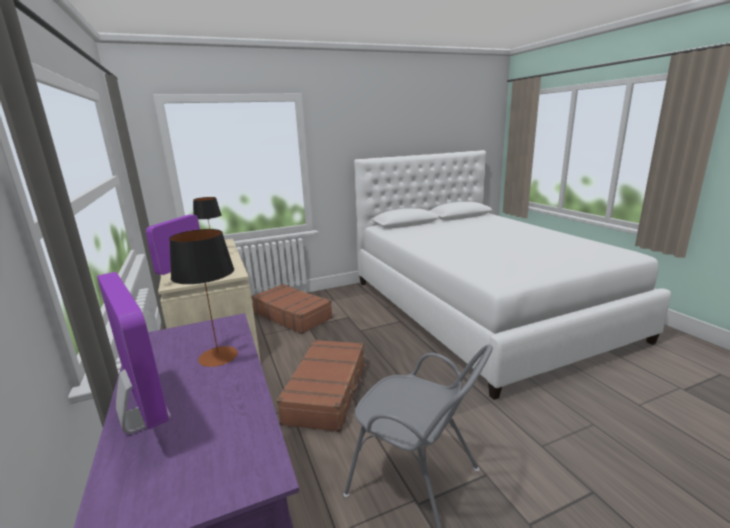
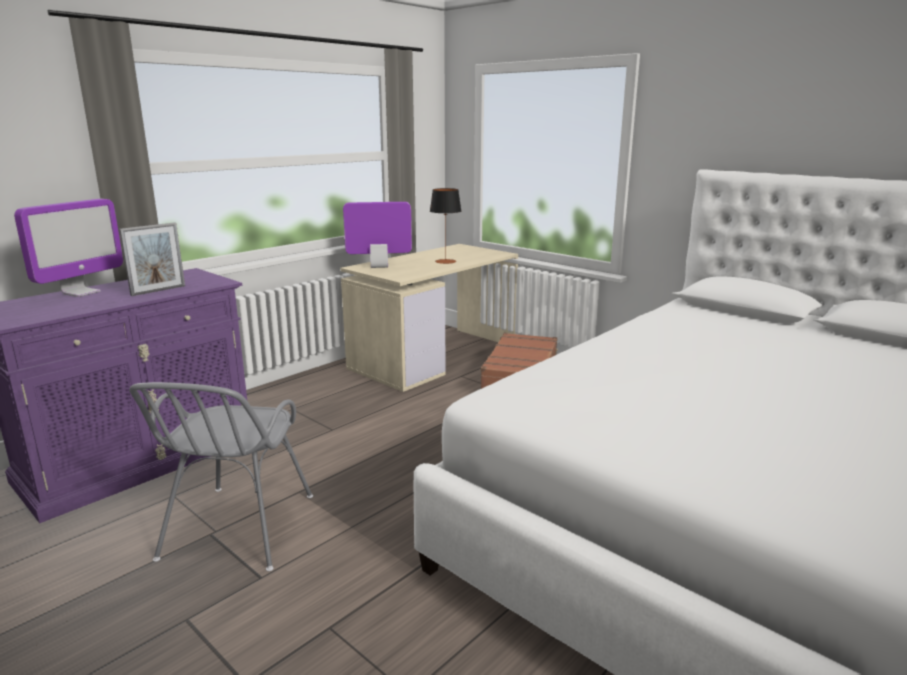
camera: 65 degrees right, 0 degrees up
table lamp [169,229,238,367] -> picture frame [119,222,185,296]
brown suitcase [276,340,367,432] -> none

